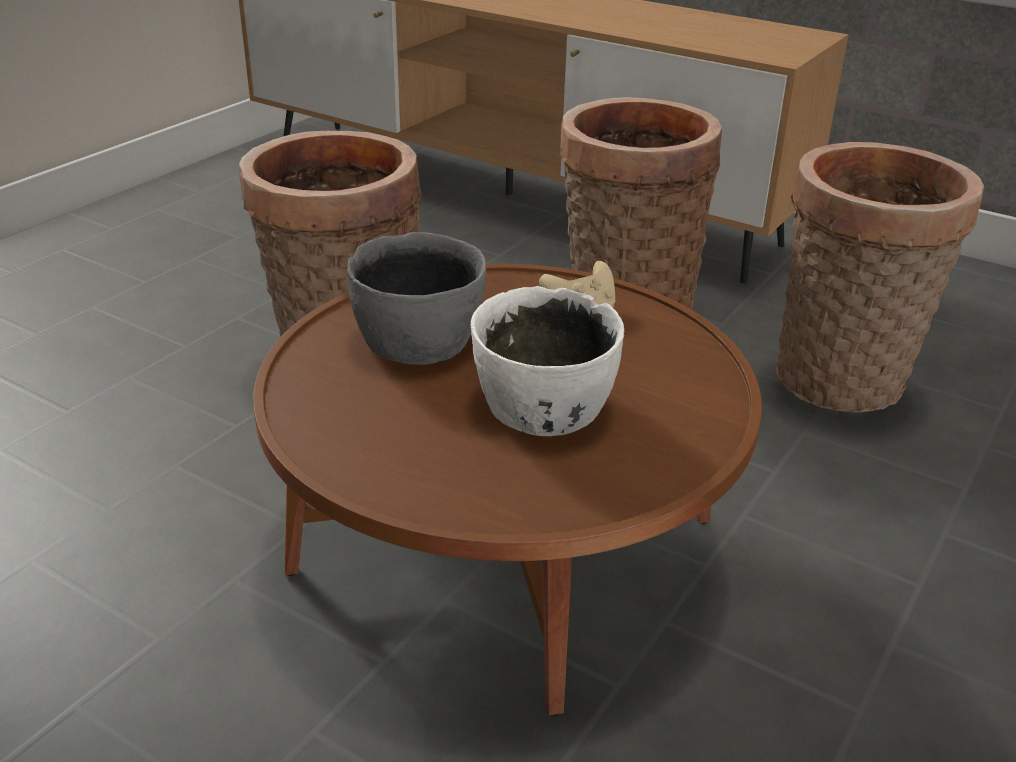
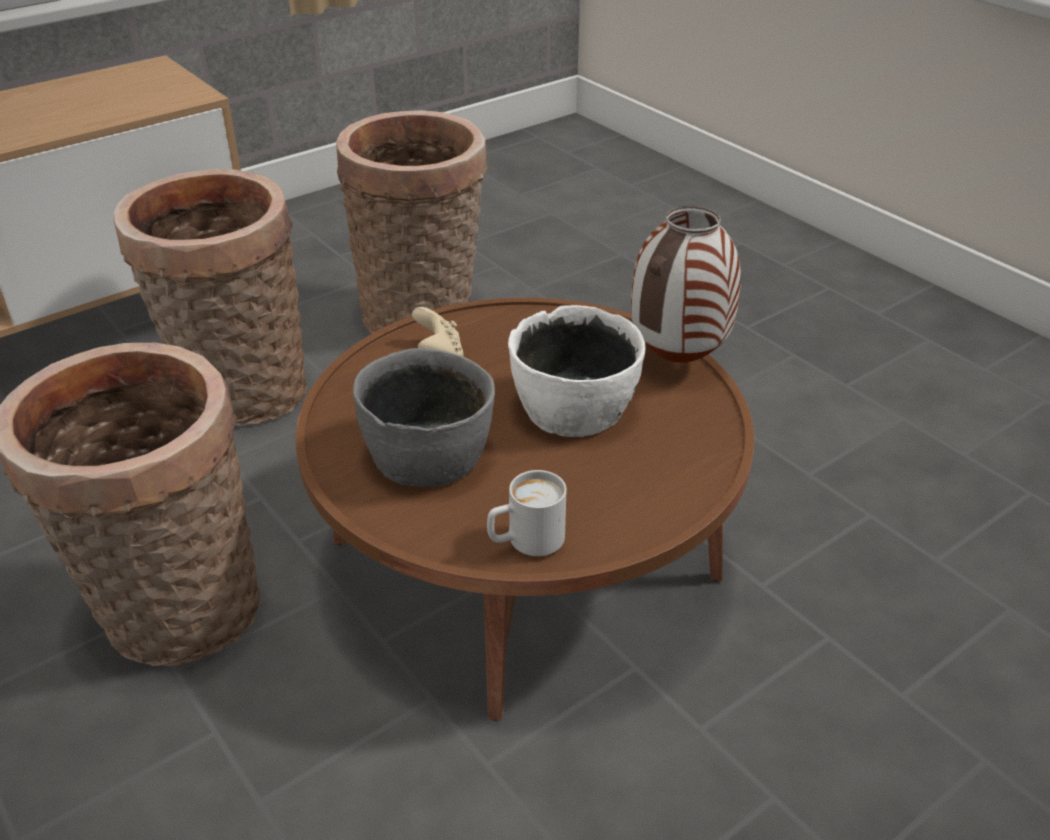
camera: 70 degrees left, 5 degrees up
none -> white mug [487,470,566,556]
none -> vase [631,205,741,363]

